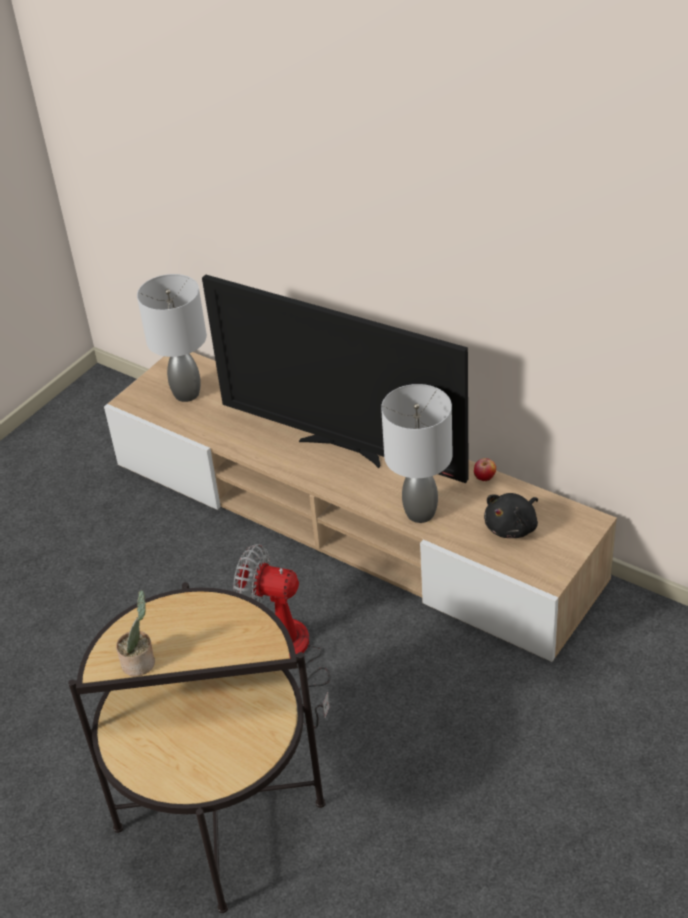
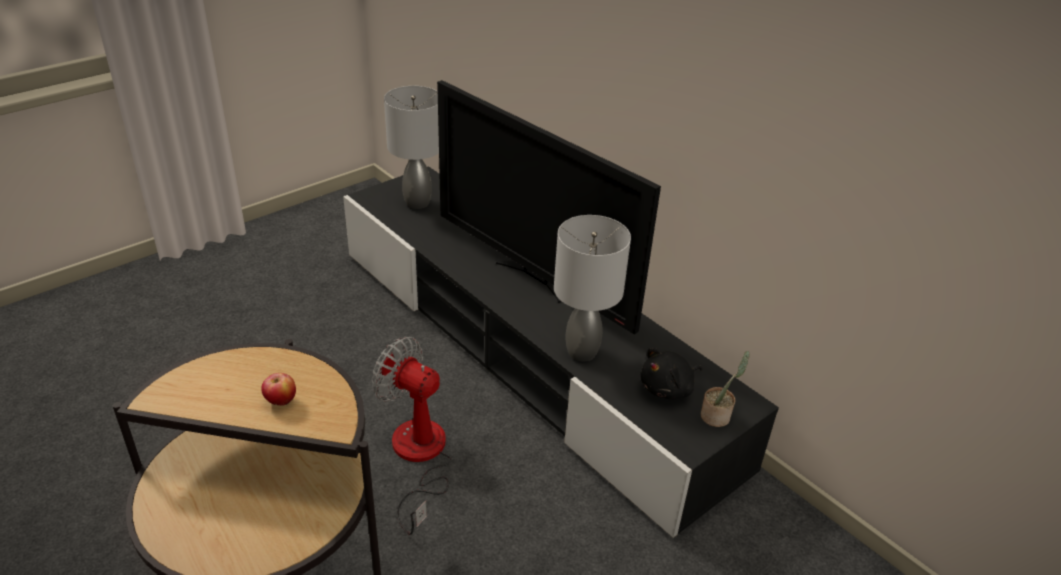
camera: 10 degrees right, 5 degrees down
beige tv stand [104,352,617,662] -> black tv stand [343,166,779,538]
potted plant [116,590,155,677] -> potted plant moved to [701,351,750,427]
apple [474,458,496,481] -> apple moved to [261,373,296,406]

